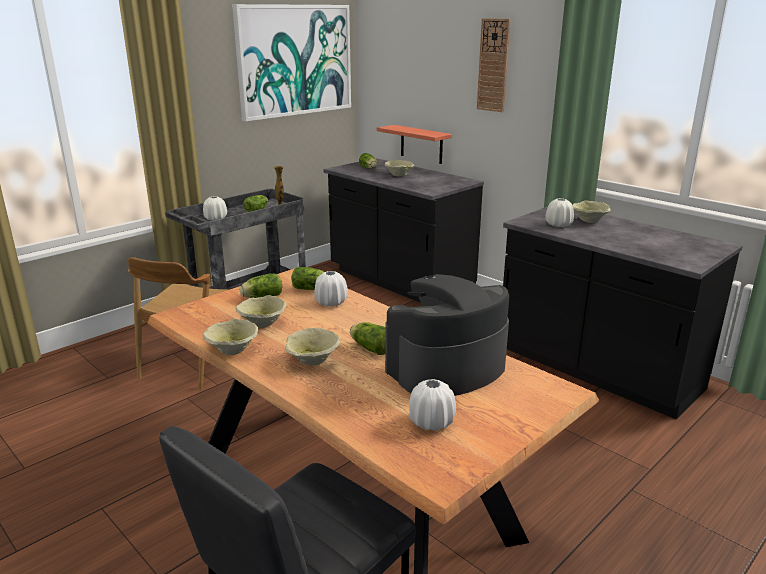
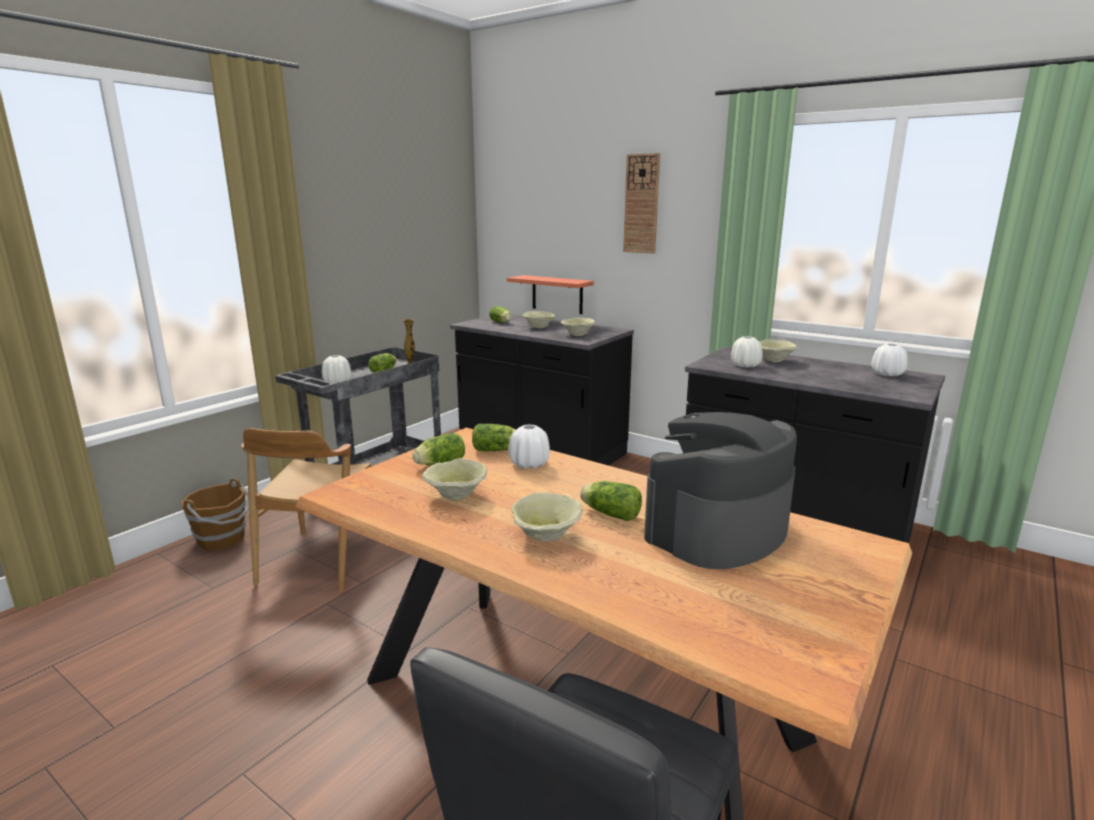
camera: 10 degrees left, 5 degrees down
beige bowl [202,319,258,355] -> beige bowl moved to [561,317,595,336]
picture [232,4,351,121] -> none
white vase [409,379,456,431] -> white vase moved to [871,343,908,376]
none -> brown bucket [181,478,249,550]

